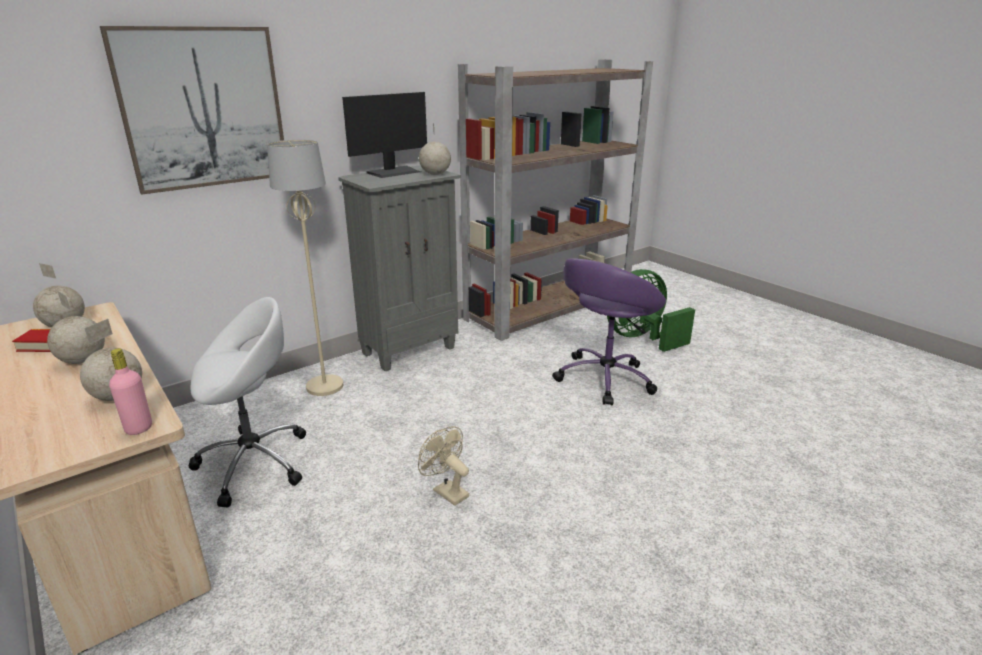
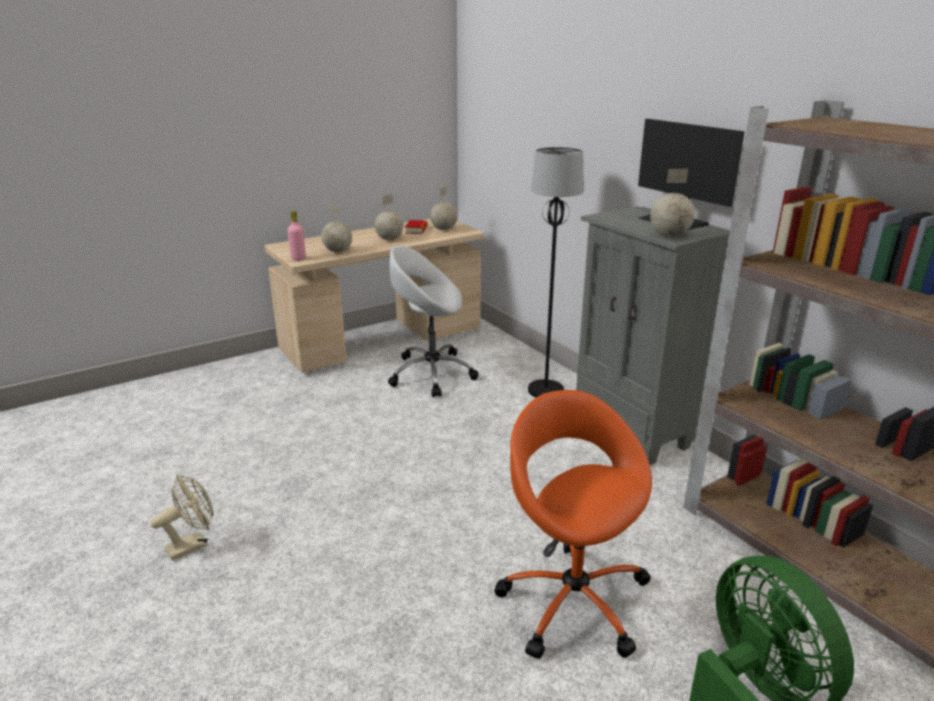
camera: 95 degrees right, 0 degrees up
picture [100,26,284,194] -> none
white office chair [189,297,306,508] -> white office chair turned 105 degrees clockwise [388,245,479,397]
beige floor lamp [267,140,343,396] -> black floor lamp [528,147,583,397]
beige fan [418,426,469,506] -> beige fan moved to [150,475,214,561]
purple office chair [552,258,666,405] -> orange office chair [494,390,652,659]

